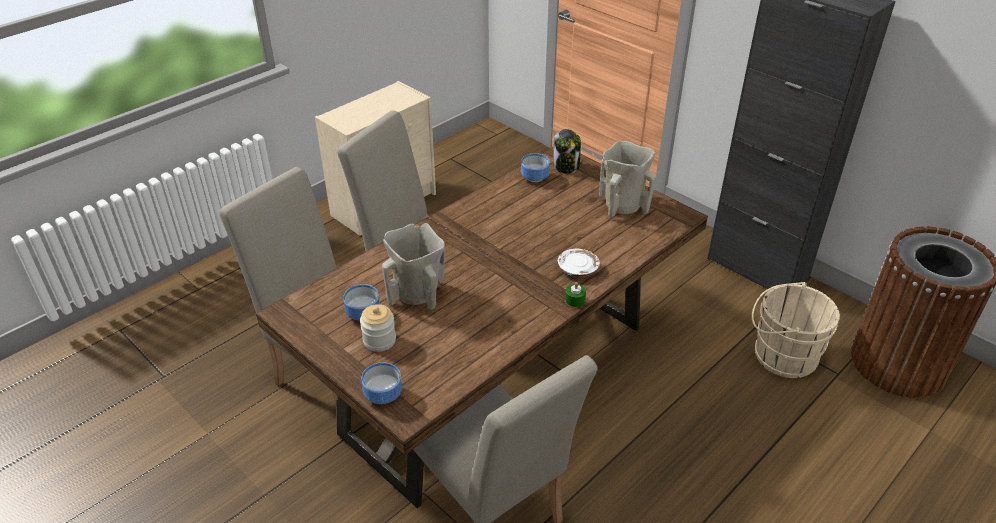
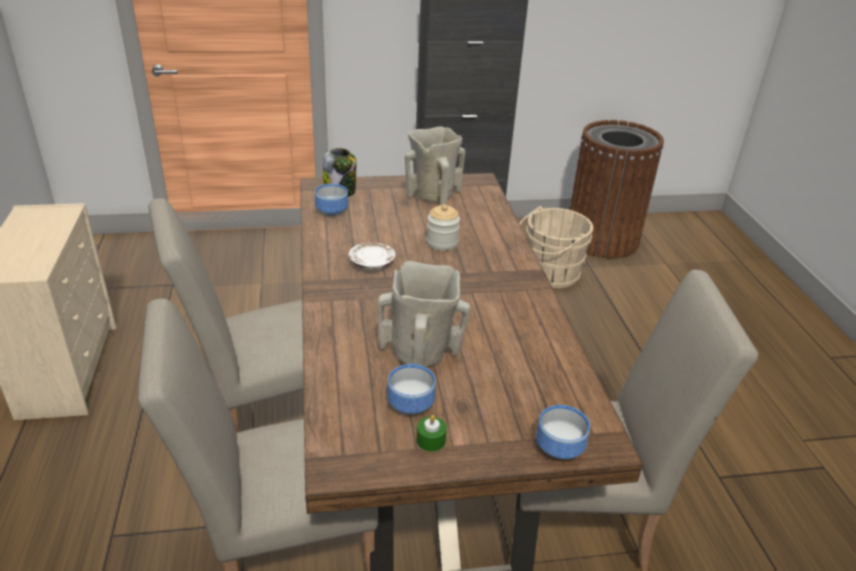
camera: 55 degrees left, 5 degrees down
jar [360,304,396,352] -> jar moved to [427,204,460,251]
white plate [558,249,600,277] -> white plate moved to [349,242,396,270]
green candle [565,282,586,307] -> green candle moved to [417,415,447,452]

